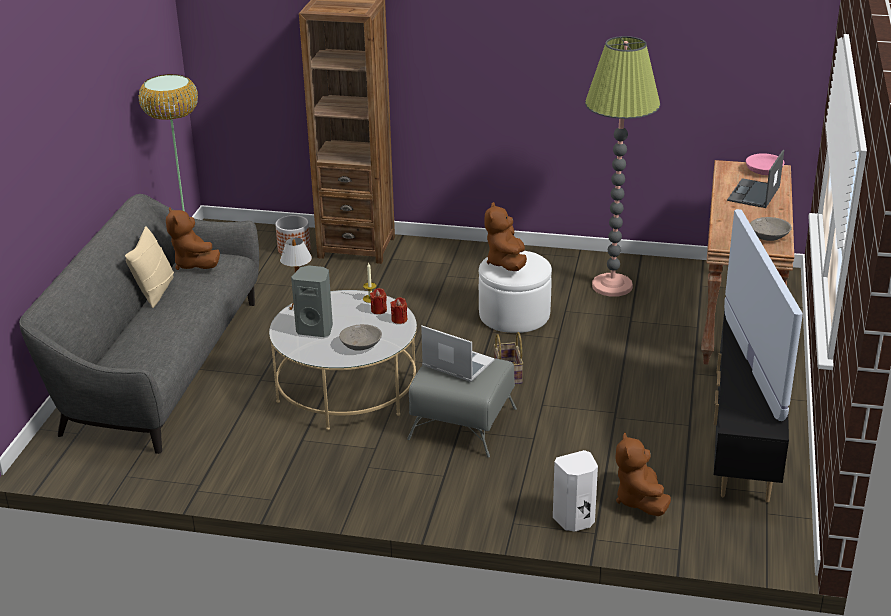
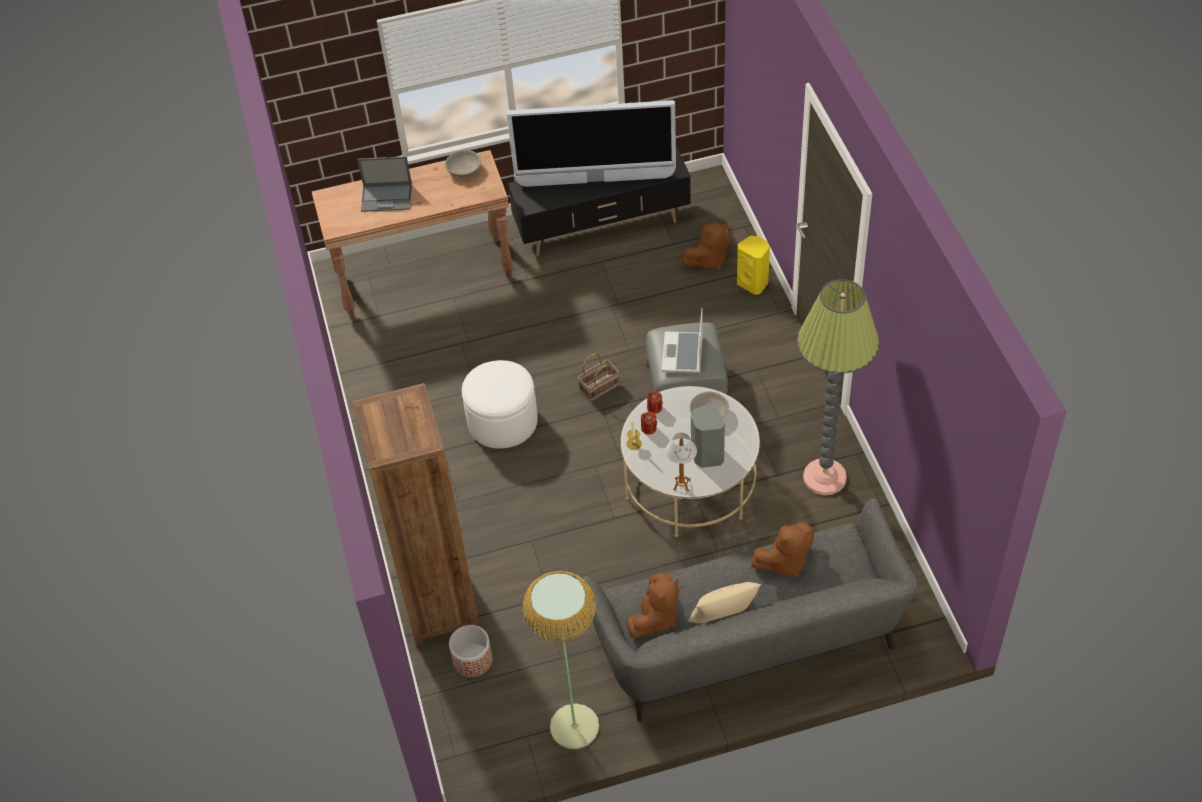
camera: 115 degrees left, 20 degrees up
brown plush toy [484,202,527,271] -> brown plush toy moved to [751,522,814,577]
white speaker [553,450,598,532] -> yellow speaker [737,236,770,295]
floor lamp [585,36,660,297] -> floor lamp moved to [797,279,880,496]
television [724,209,803,421] -> television turned 150 degrees counterclockwise [507,100,676,187]
pink bowl [746,153,784,175] -> none

